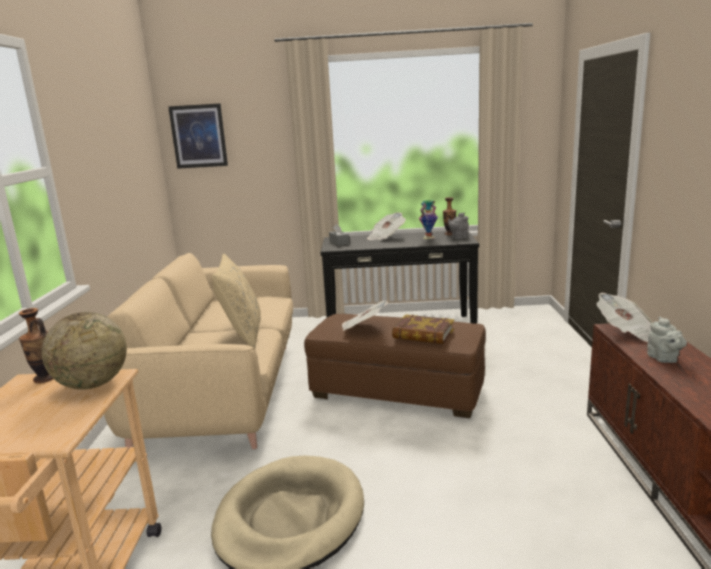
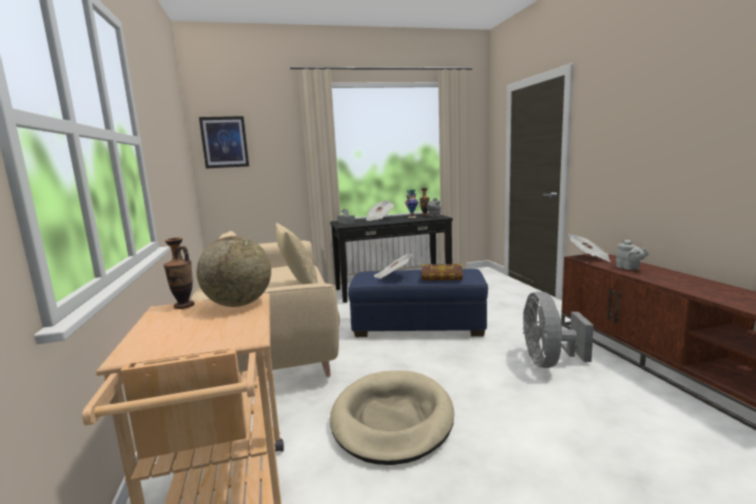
camera: 15 degrees left, 5 degrees down
brown ottoman [304,314,486,418] -> blue ottoman [348,269,488,337]
none -> grey fan [523,291,594,368]

